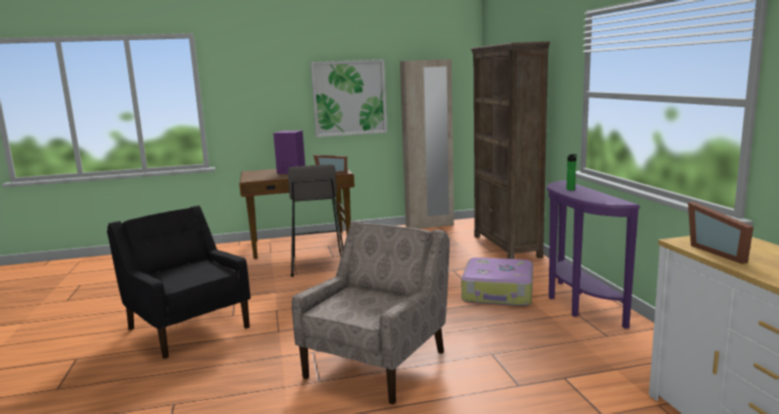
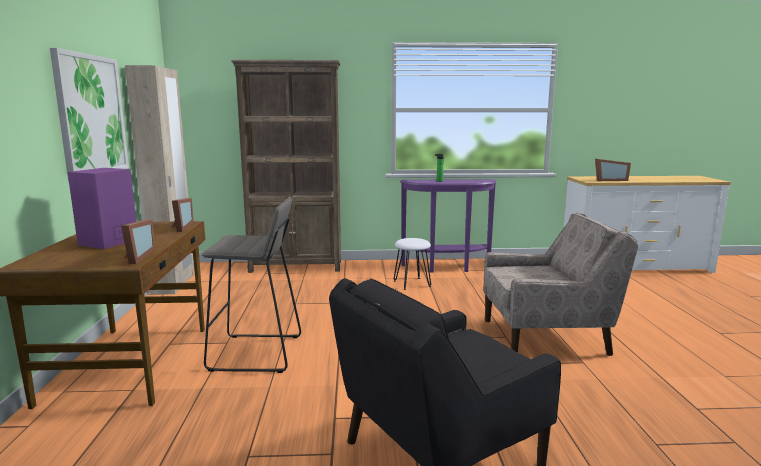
camera: 80 degrees left, 0 degrees up
beige armchair [292,220,450,404] -> beige armchair turned 135 degrees clockwise [483,212,638,356]
suitcase [461,257,533,306] -> white stool [394,238,431,290]
none -> picture frame [121,219,155,264]

